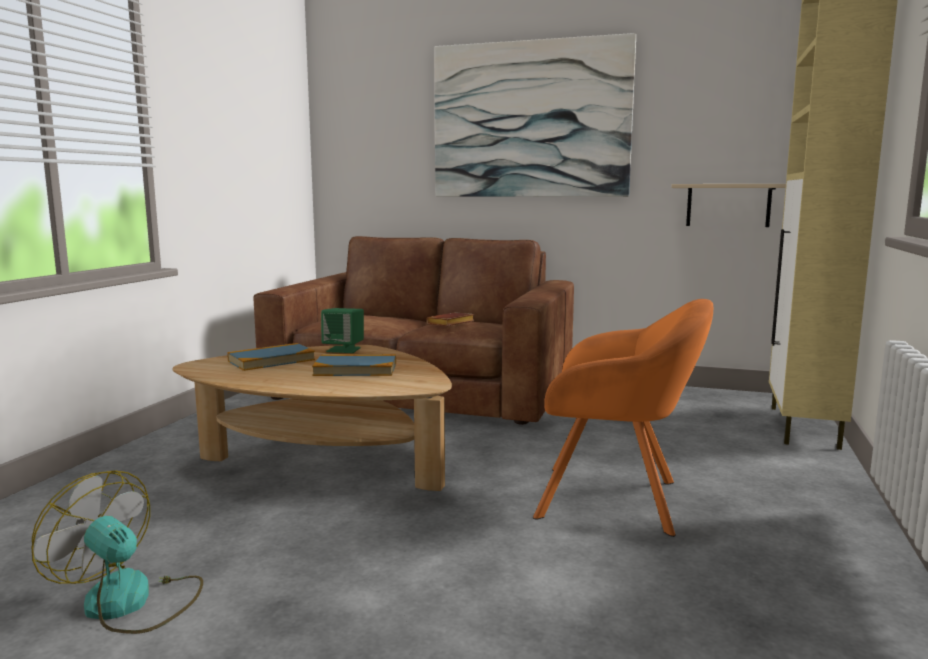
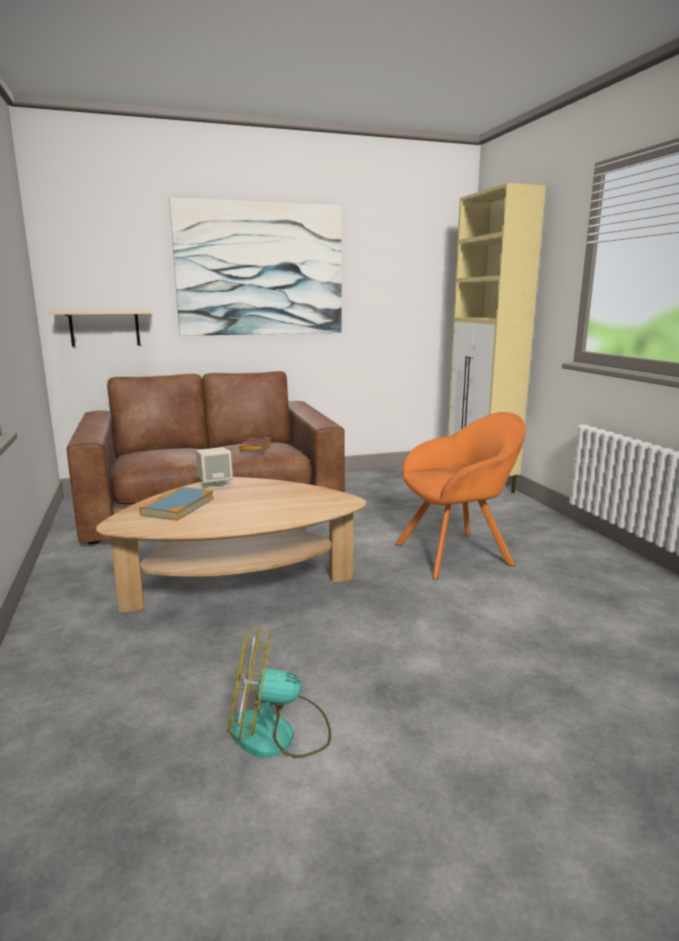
camera: 35 degrees left, 5 degrees up
book [312,354,396,376] -> none
green speaker [321,308,364,353] -> beige speaker [196,447,233,490]
beige shelf [671,184,786,227] -> beige shelf moved to [49,310,151,347]

